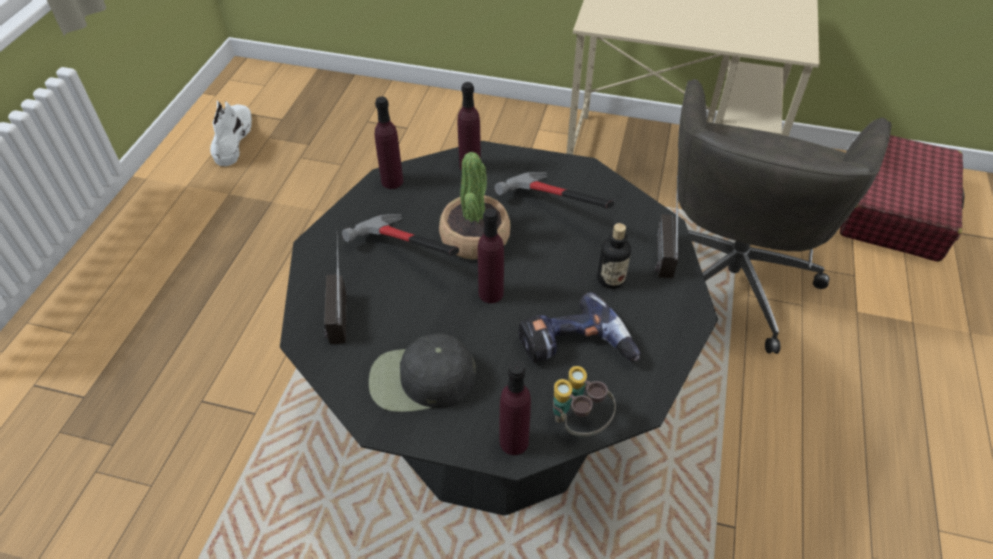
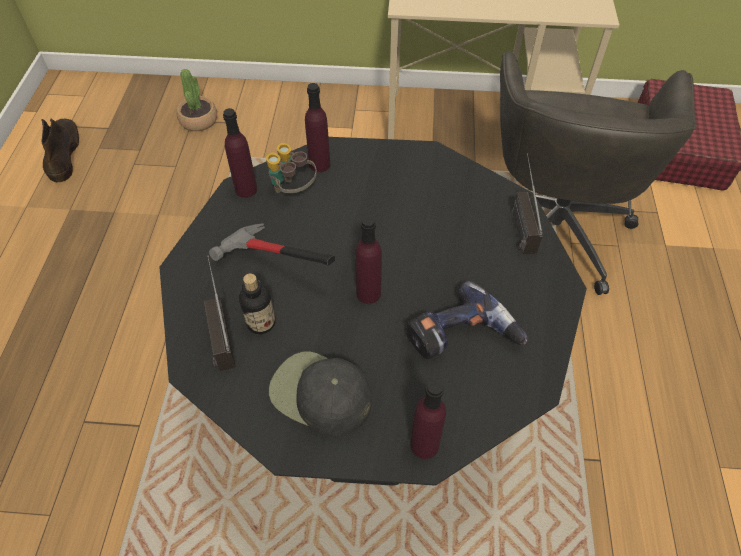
camera: 10 degrees left, 5 degrees up
white boot [210,101,252,166] -> brown boot [41,119,79,183]
black cap [369,333,476,412] -> black cap turned 45 degrees clockwise [269,351,372,437]
potted plant [439,152,510,260] -> potted plant moved to [177,69,217,131]
hammer [495,172,614,209] -> none
binoculars [553,366,616,437] -> binoculars moved to [266,143,317,193]
bottle [597,223,631,289] -> bottle moved to [239,273,275,334]

